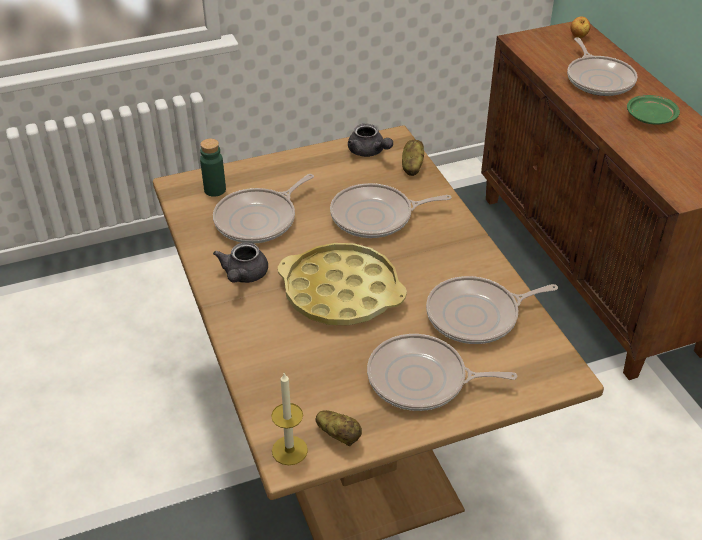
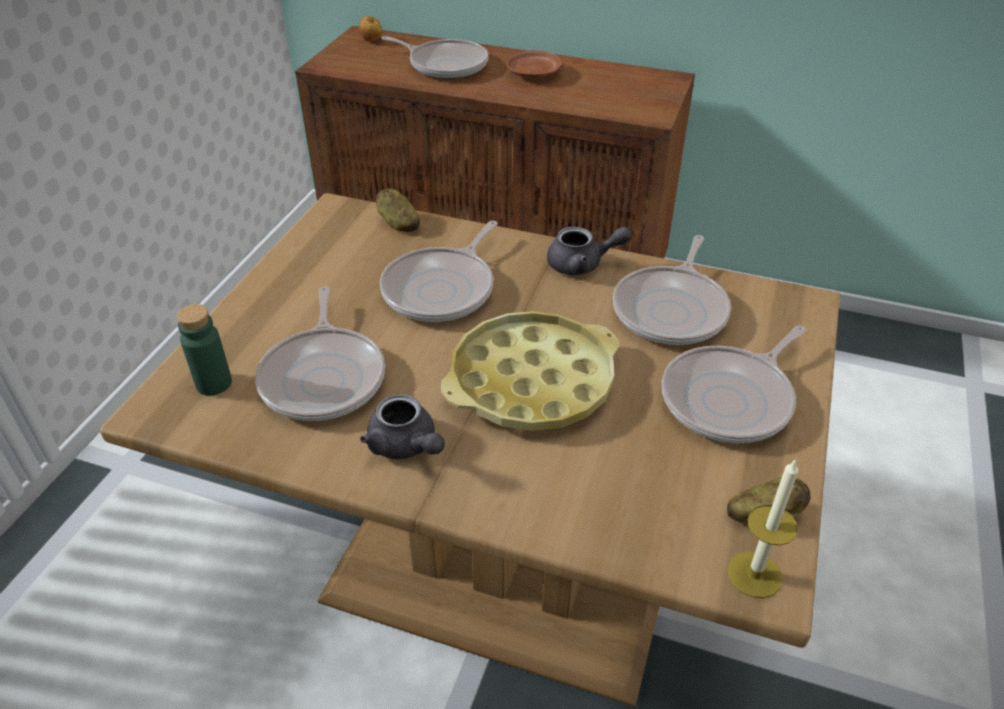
camera: 50 degrees left, 0 degrees up
grey teapot [348,124,393,157] -> grey teapot moved to [547,226,632,275]
green plate [627,95,680,125] -> brown plate [506,50,562,78]

